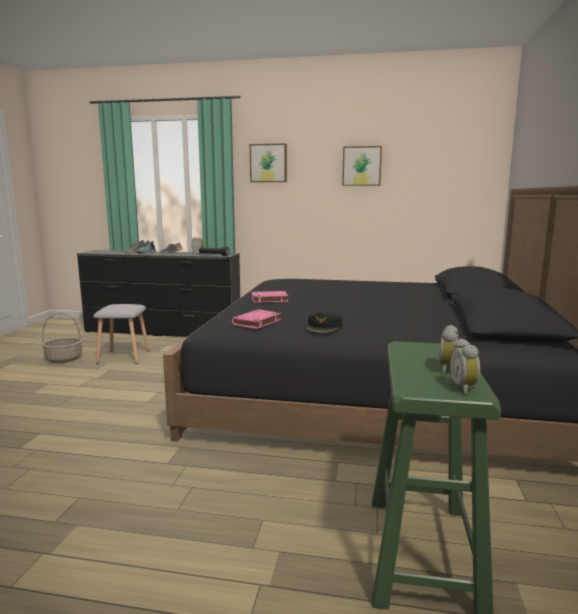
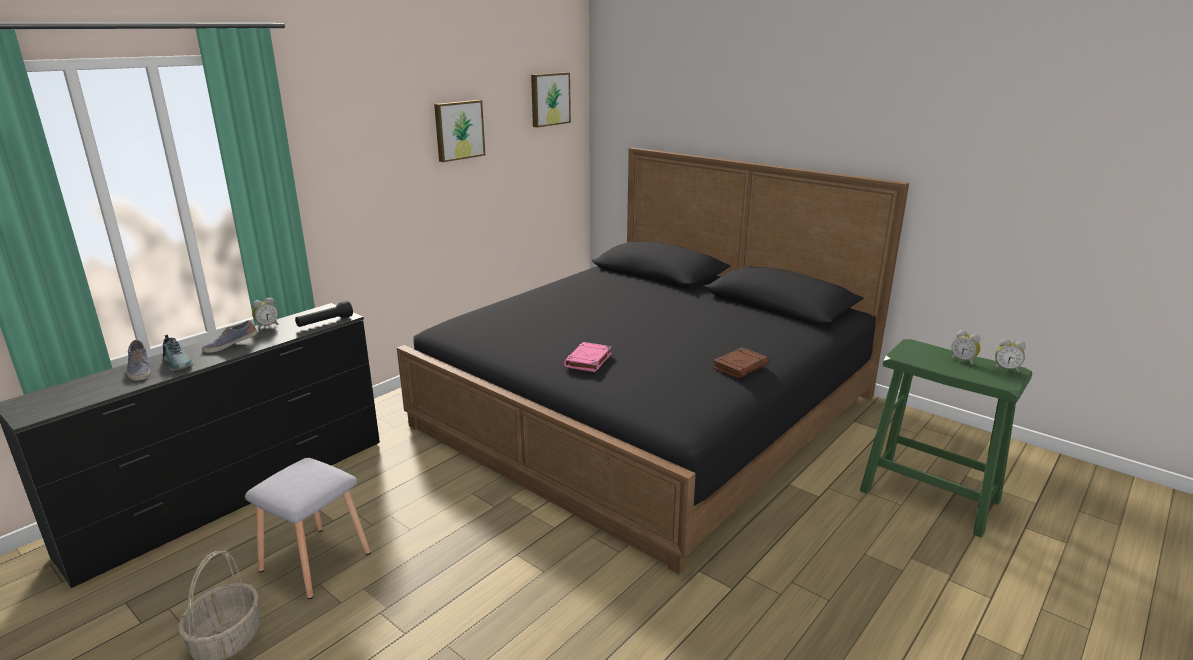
camera: 60 degrees left, 10 degrees up
pink book [232,309,281,329] -> none
picture [250,143,287,182] -> picture moved to [531,72,571,127]
black cap [306,311,343,334] -> brown book [713,347,769,378]

